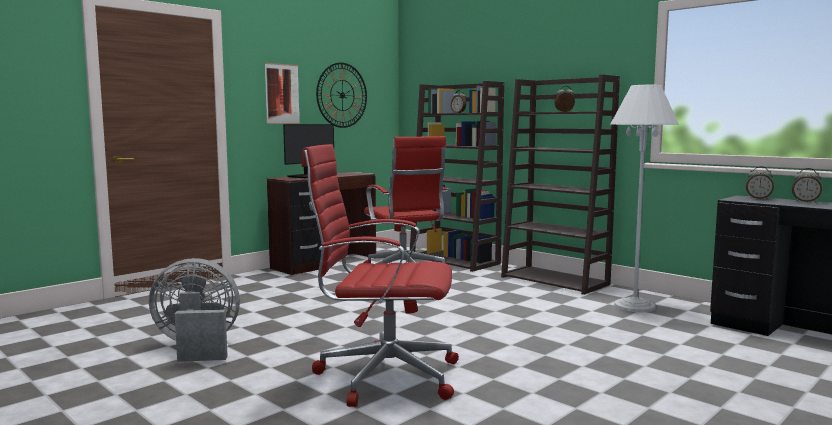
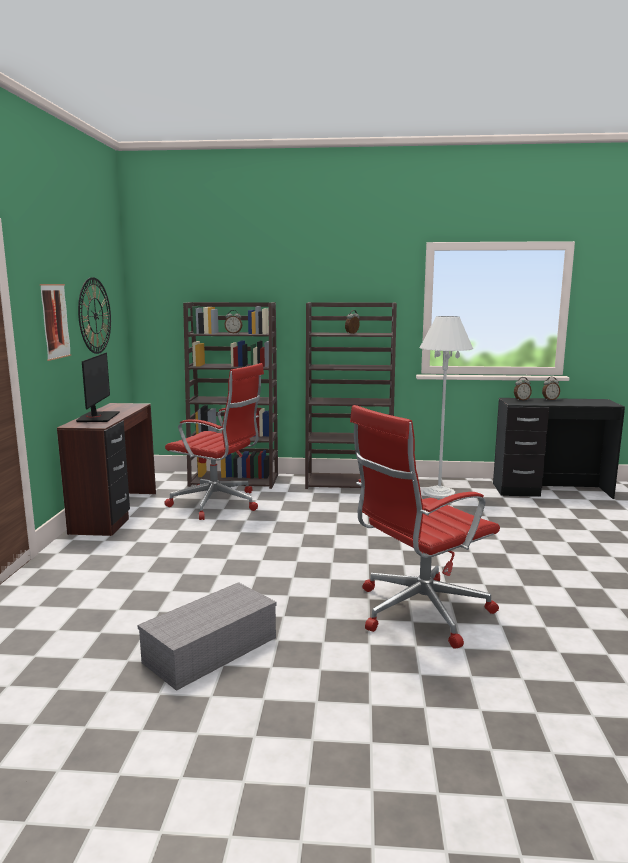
camera: 40 degrees left, 5 degrees up
grey fan [149,258,240,362] -> grey storage box [137,582,276,691]

